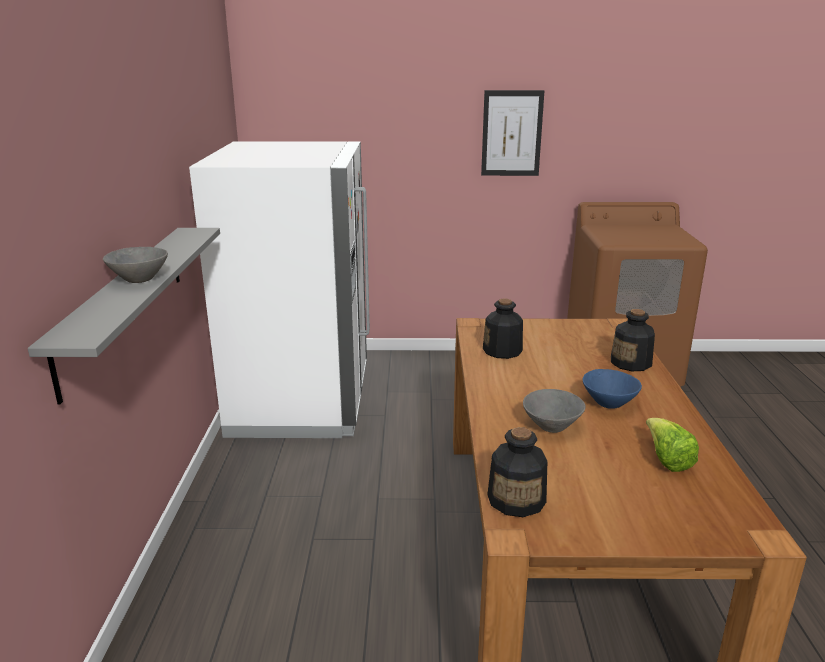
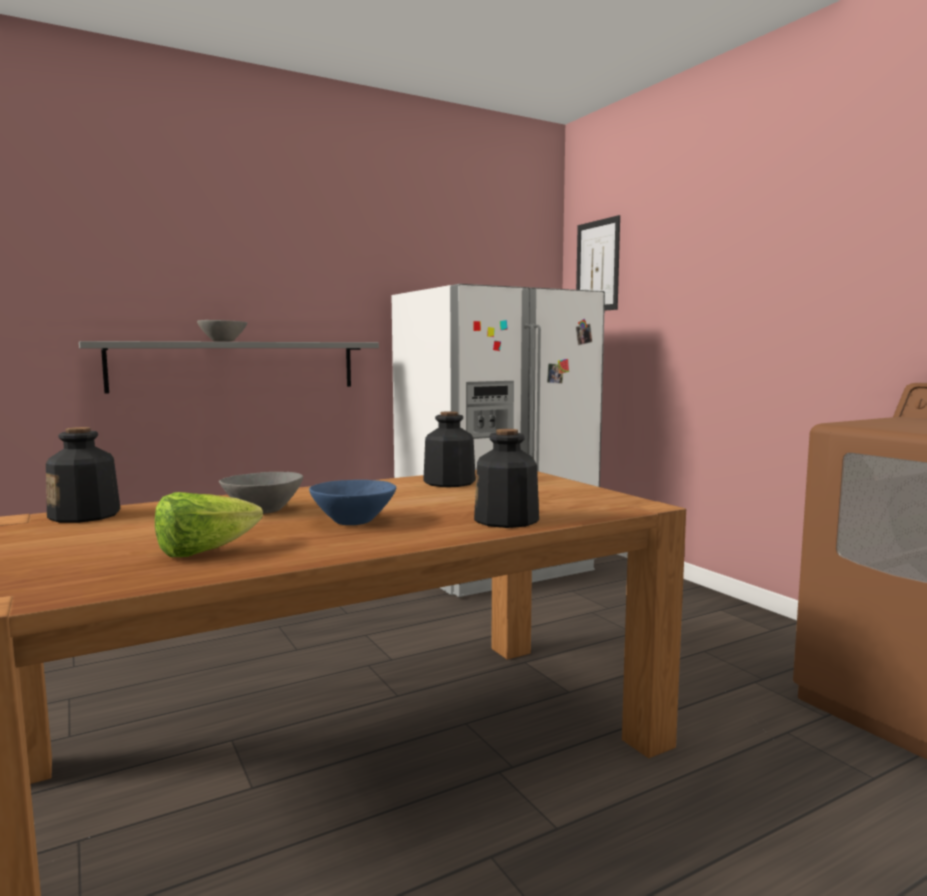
camera: 60 degrees right, 15 degrees down
picture [481,90,544,176] -> picture moved to [576,215,620,311]

